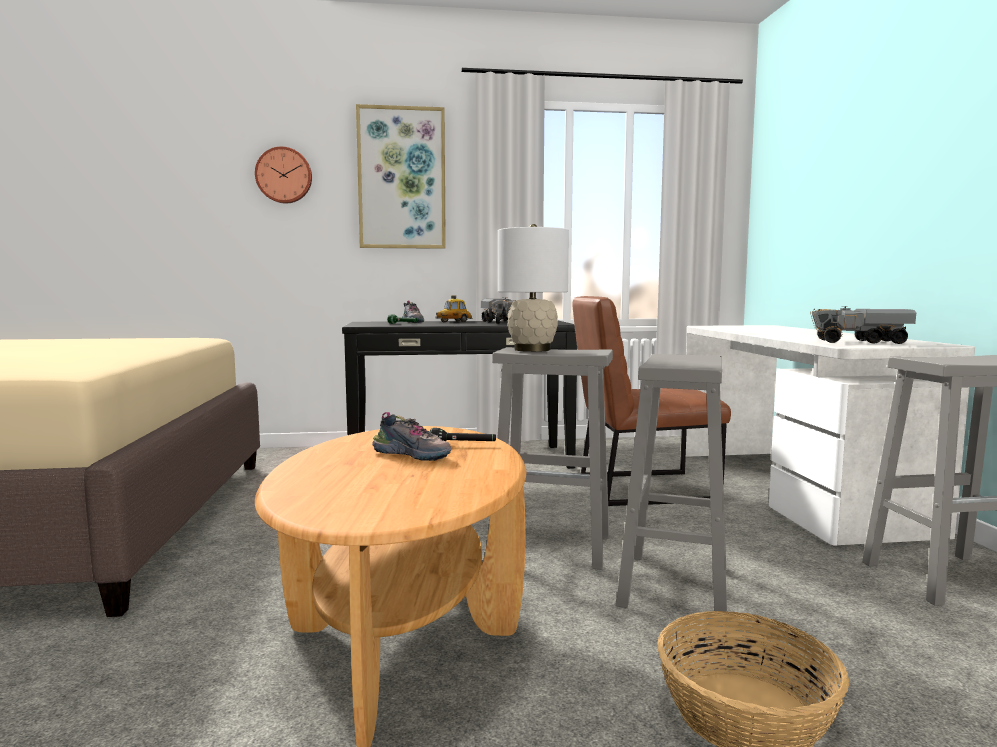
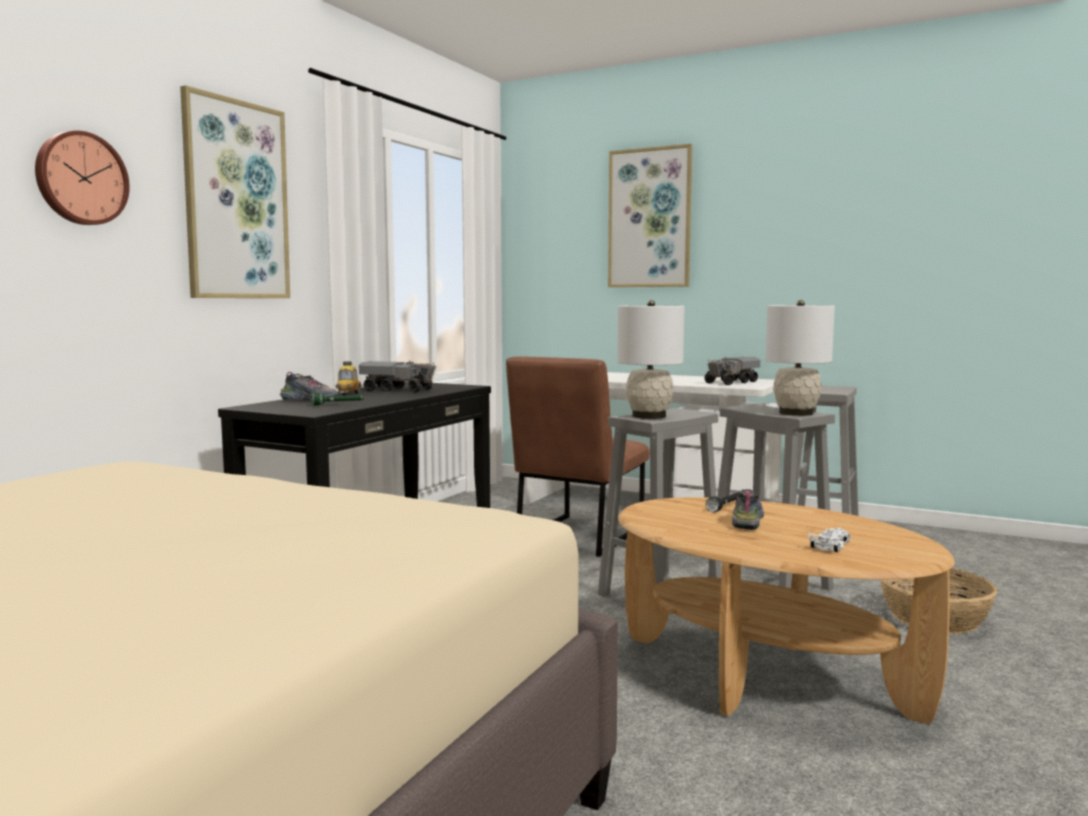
camera: 55 degrees left, 0 degrees up
shoe [372,412,451,461] -> shoe turned 45 degrees counterclockwise [732,489,764,530]
none -> picture [608,144,692,287]
none -> white table lamp [765,300,835,416]
none -> white toy car [808,528,851,552]

